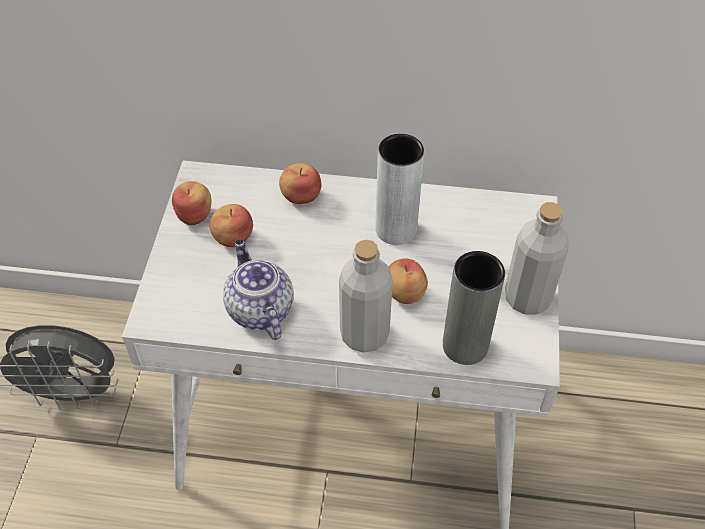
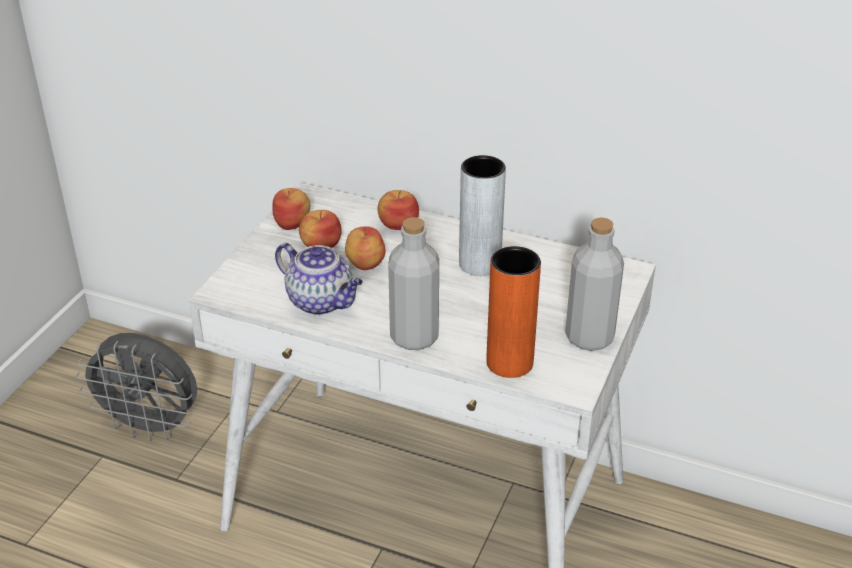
camera: 15 degrees right, 15 degrees down
teapot [223,239,294,340] -> teapot turned 135 degrees clockwise [275,243,363,315]
apple [388,259,428,304] -> apple moved to [345,226,386,270]
grey vase [443,251,505,365] -> orange vase [486,246,541,378]

